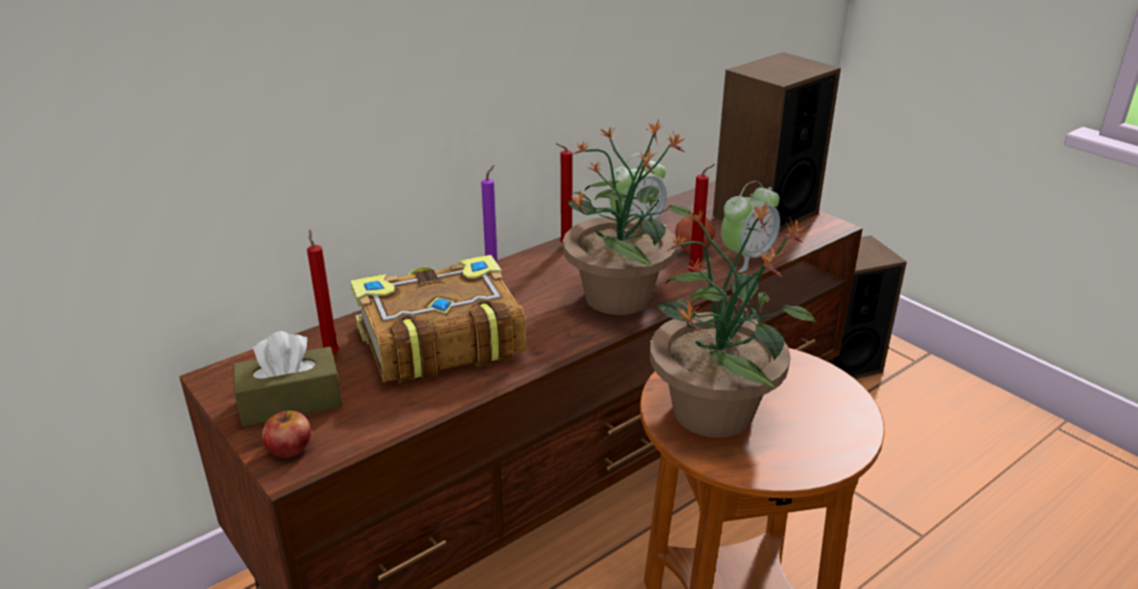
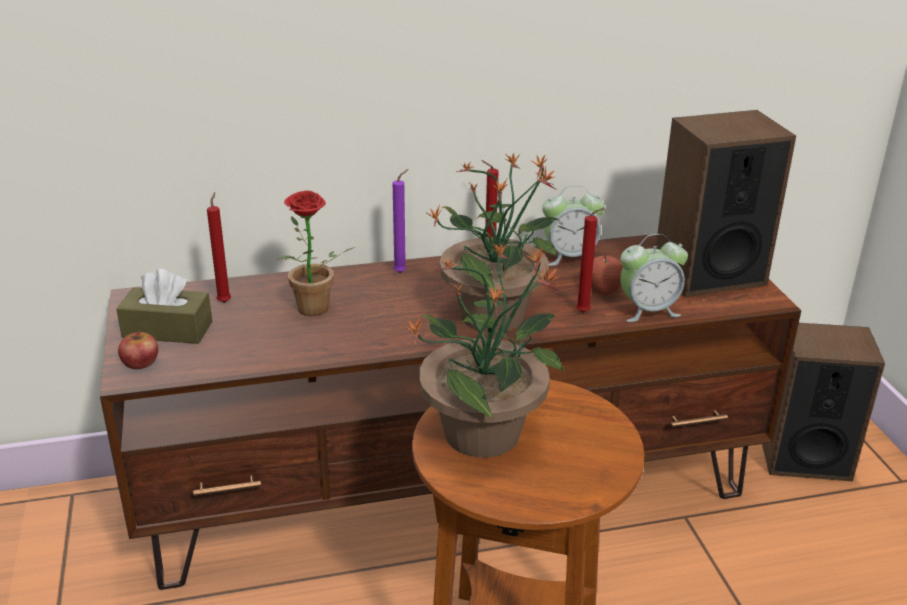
camera: 25 degrees right, 0 degrees up
book [351,255,526,384] -> potted plant [278,190,355,316]

